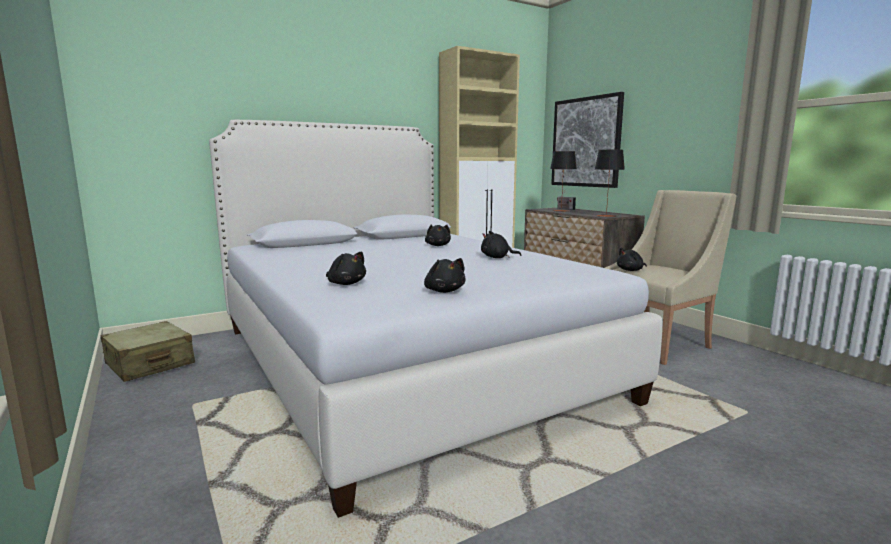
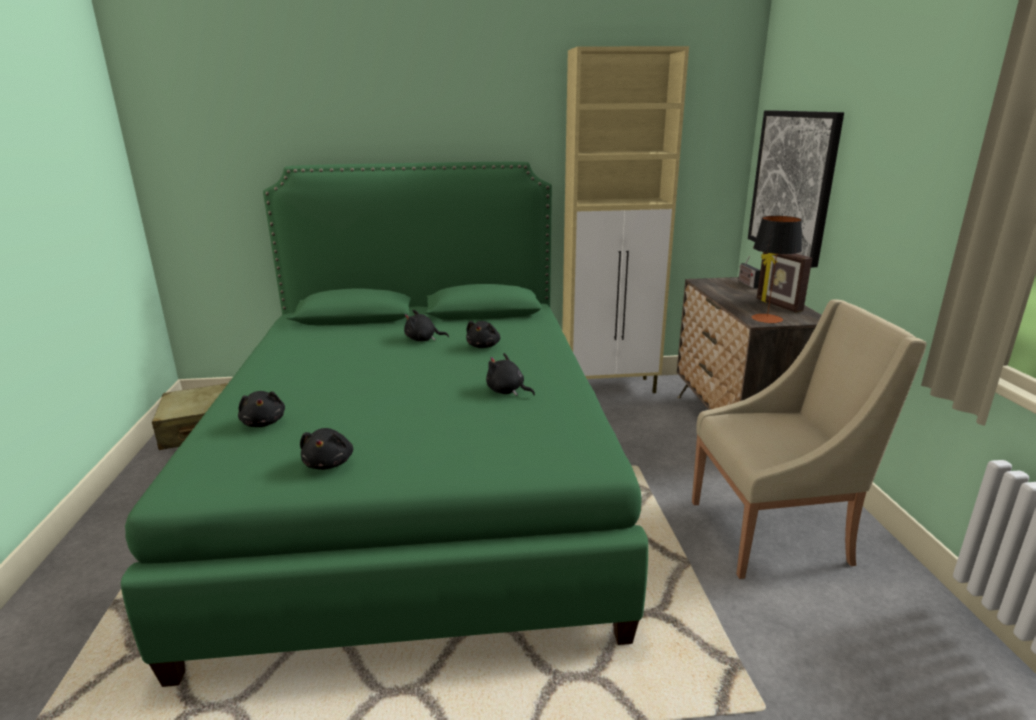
camera: 25 degrees right, 10 degrees up
white bed [209,120,663,518] -> green bed [121,162,648,687]
table lamp [550,151,577,212] -> none
black plush toy [617,247,647,271] -> black plush toy moved to [404,310,449,341]
none -> picture frame [757,252,812,312]

